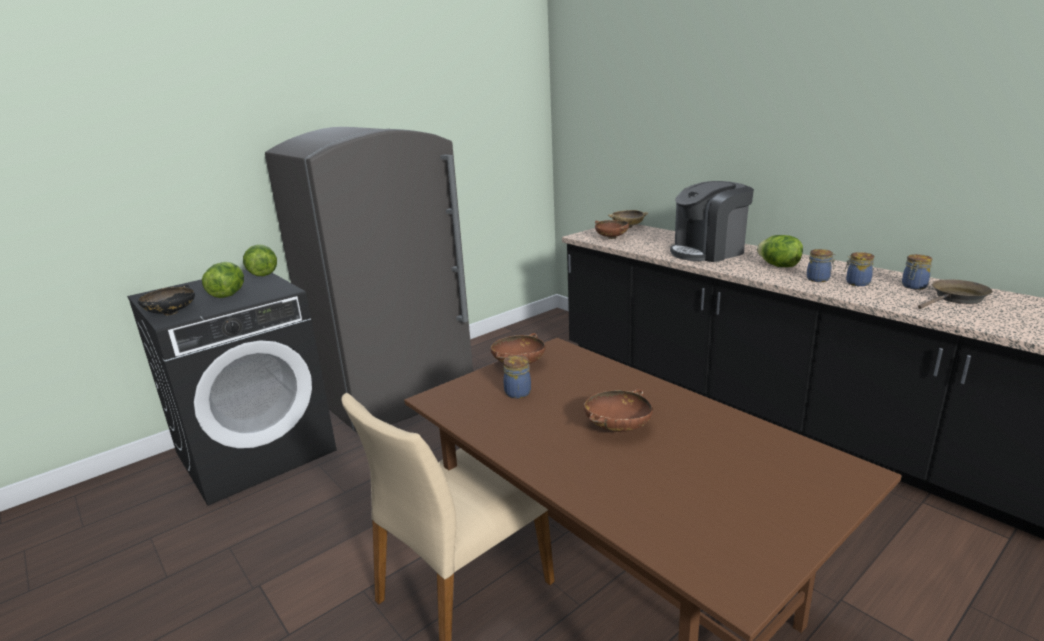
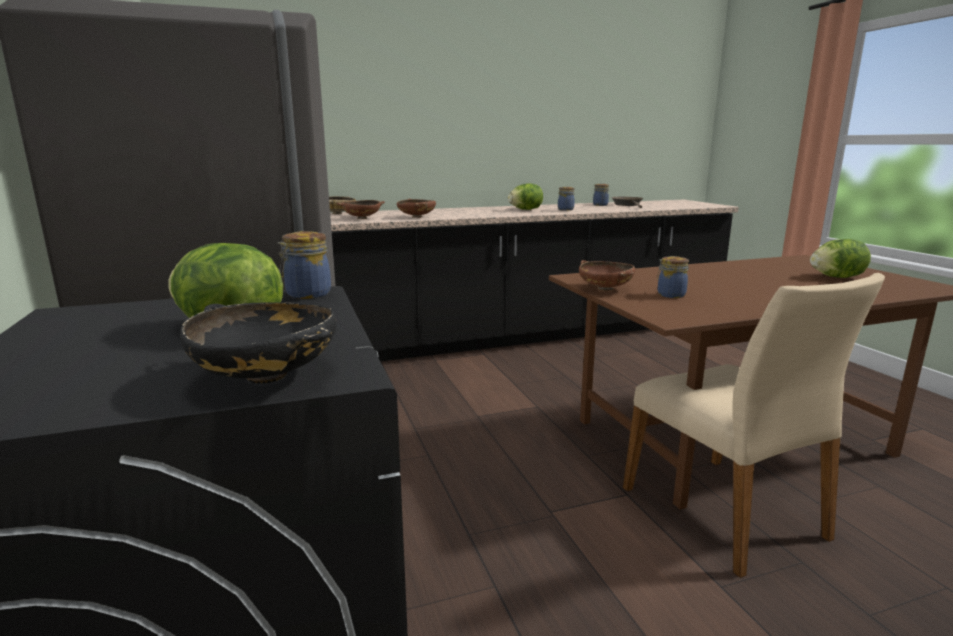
camera: 70 degrees left, 5 degrees down
lettuce [243,245,277,276] -> lettuce moved to [810,239,871,278]
brown bowl [584,389,653,432] -> brown bowl moved to [397,199,436,218]
coffee machine [670,181,754,262] -> none
jar [845,252,874,286] -> jar moved to [278,231,331,299]

